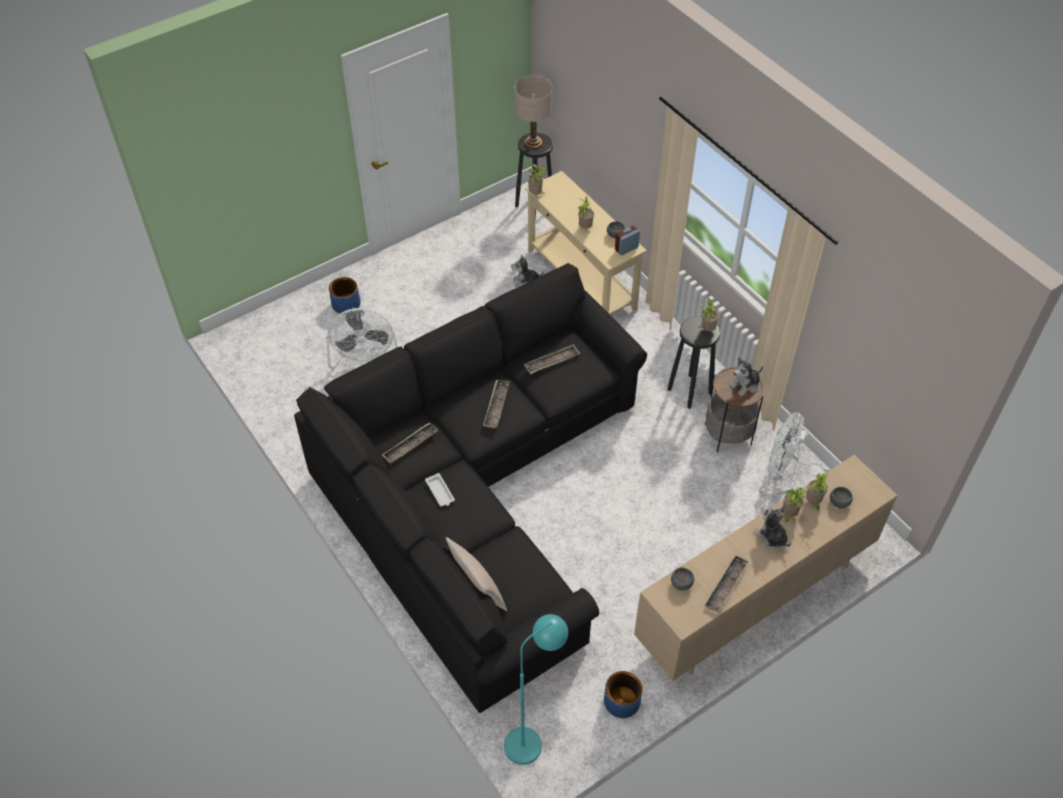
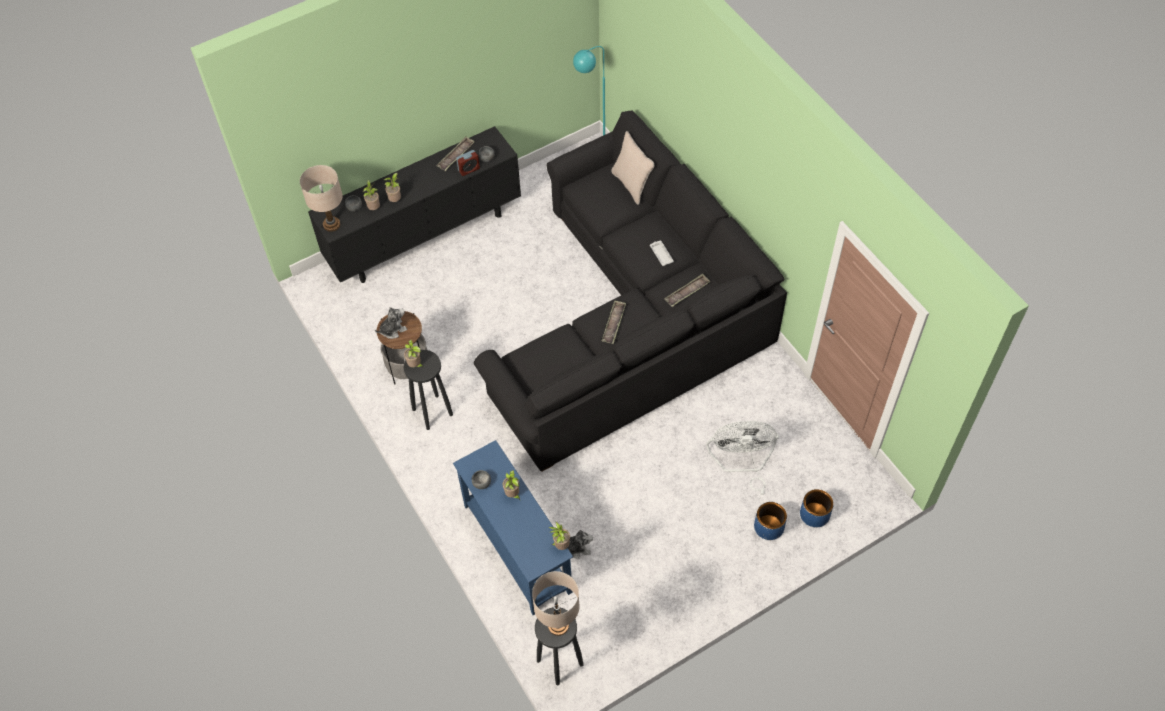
camera: 175 degrees left, 5 degrees up
tray [524,344,580,374] -> none
beige console table [525,171,647,315] -> blue console table [453,440,573,615]
blue planter [604,671,642,718] -> blue planter moved to [800,489,834,527]
alarm clock [615,226,640,255] -> alarm clock moved to [456,150,480,176]
beige cabinet [634,455,898,681] -> black cabinet [308,126,521,283]
plush toy [753,506,791,550] -> none
white fan [759,412,829,497] -> none
none -> beige table lamp [300,165,343,232]

